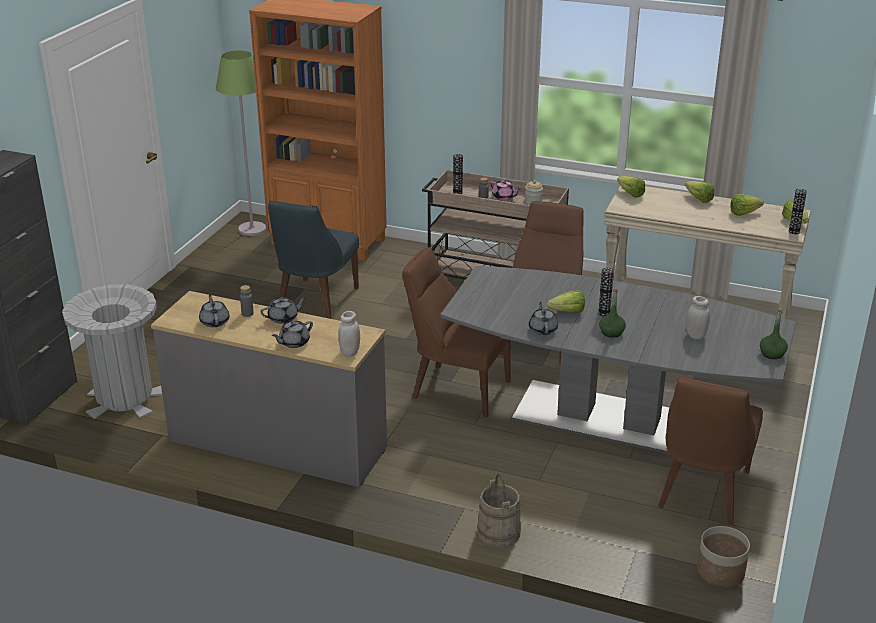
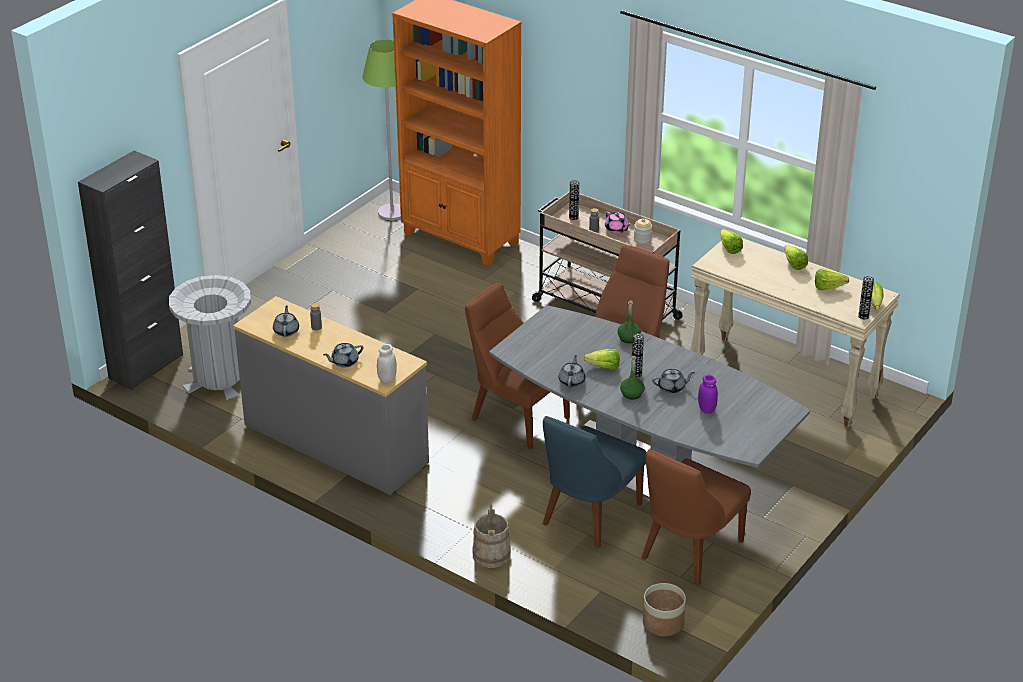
camera: 15 degrees right, 5 degrees up
grey teapot [260,297,306,324] -> grey teapot moved to [652,369,695,394]
blue chair [268,201,359,319] -> blue chair moved to [543,416,647,548]
white jar [686,296,710,339] -> purple jar [698,374,718,414]
green bottle [760,308,788,359] -> green bottle moved to [617,300,641,343]

